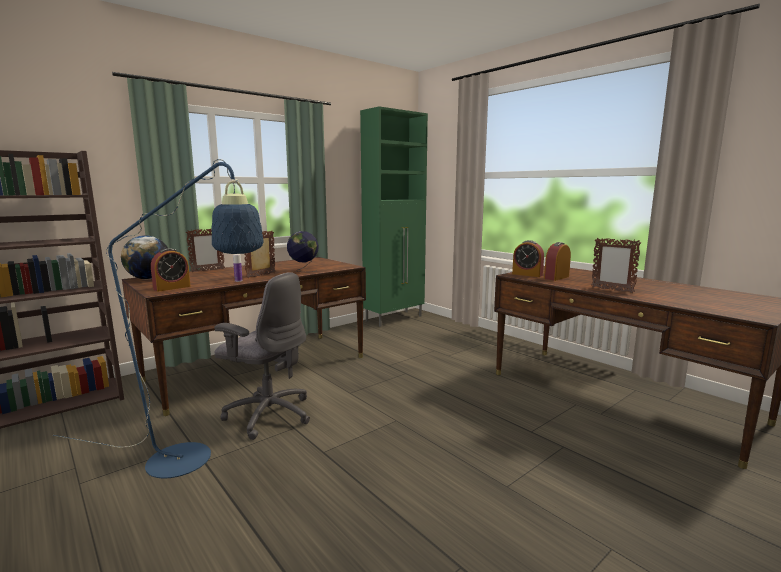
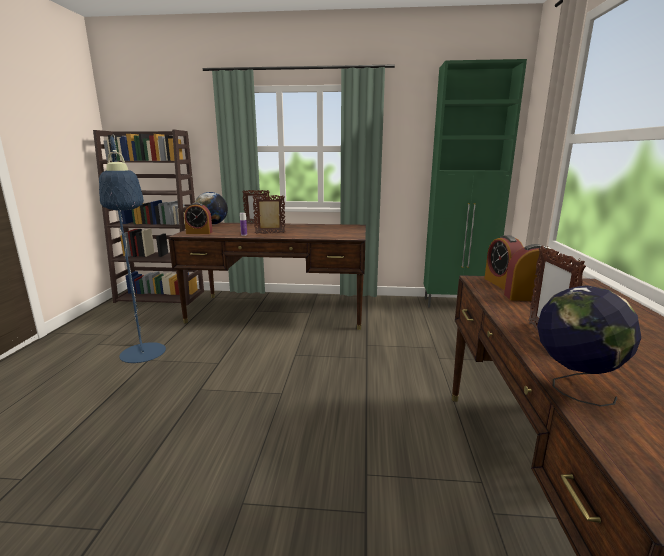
camera: 45 degrees right, 5 degrees up
grey office chair [214,272,310,440] -> none
globe [287,231,318,272] -> globe moved to [537,285,641,407]

